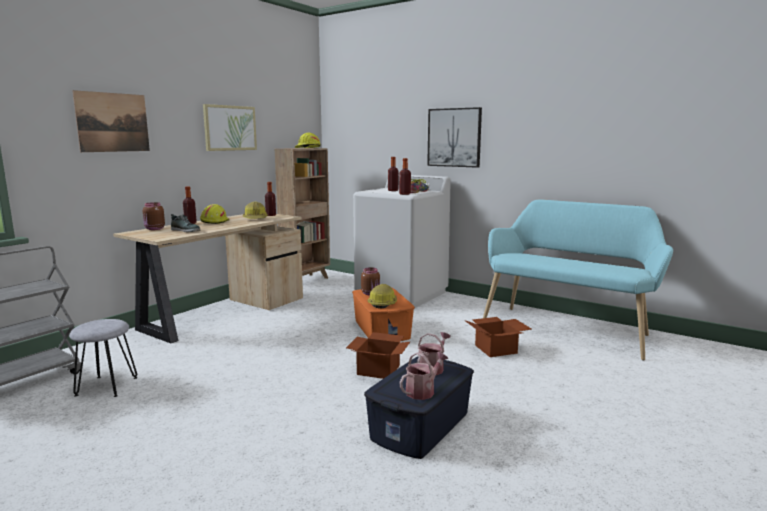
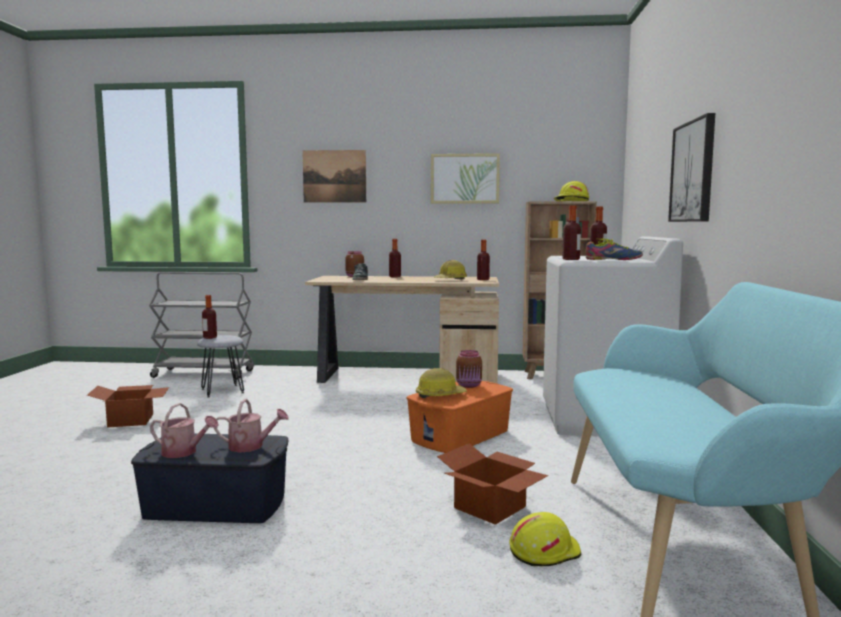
camera: 60 degrees right, 5 degrees down
yellow hard hat [200,204,229,224] -> yellow hard hat moved to [510,512,581,566]
cardboard box [346,332,410,379] -> cardboard box moved to [87,385,169,428]
none -> bottle [202,295,217,339]

